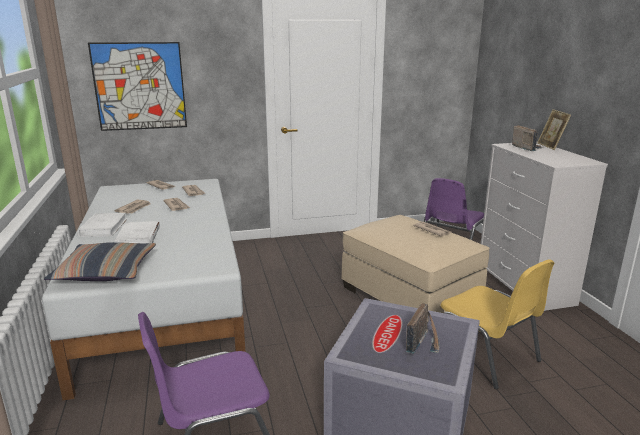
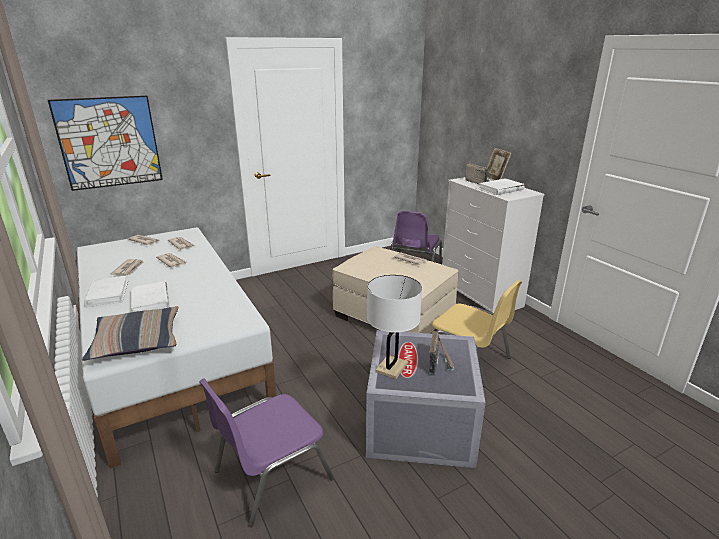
camera: 15 degrees left, 5 degrees up
none -> white table lamp [367,275,422,379]
none -> white book [477,178,524,195]

